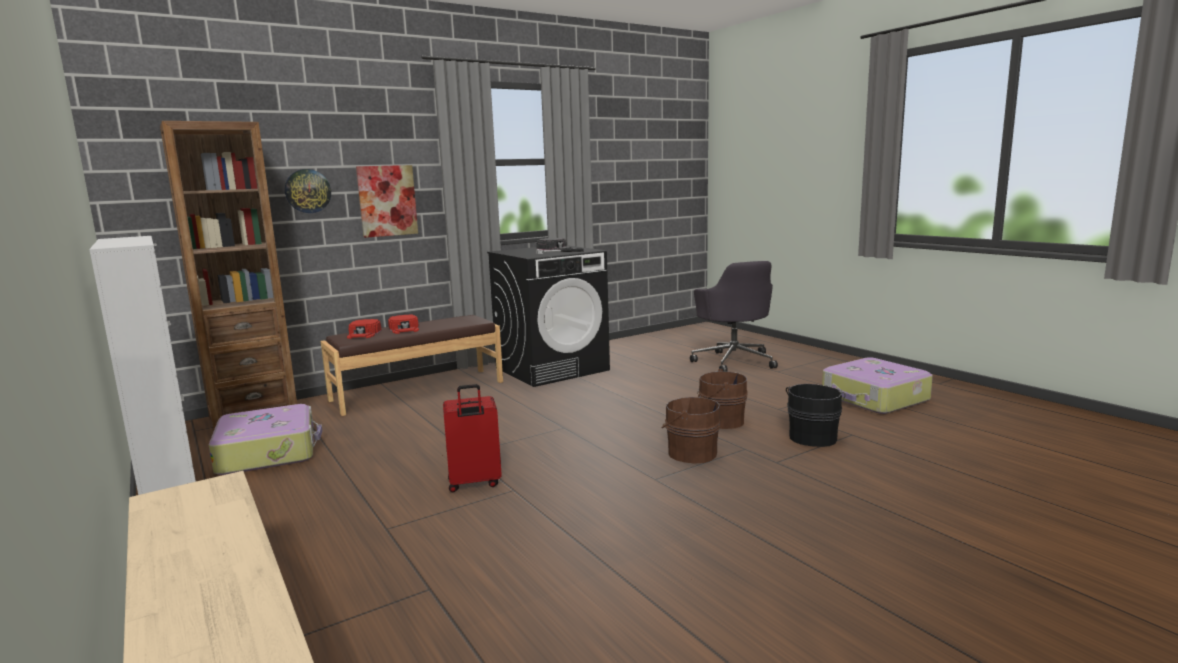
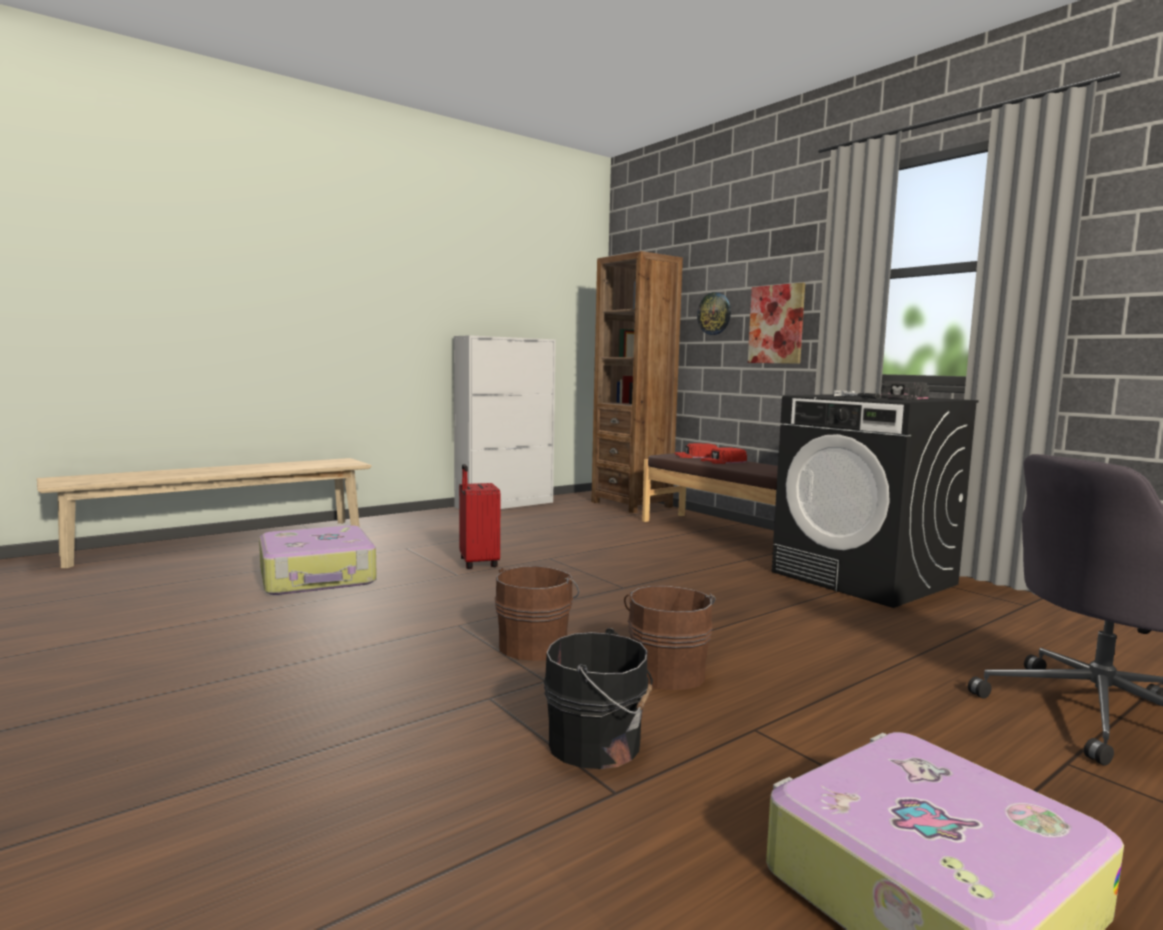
camera: 85 degrees right, 5 degrees down
suitcase [209,404,322,475] -> suitcase moved to [259,525,377,595]

